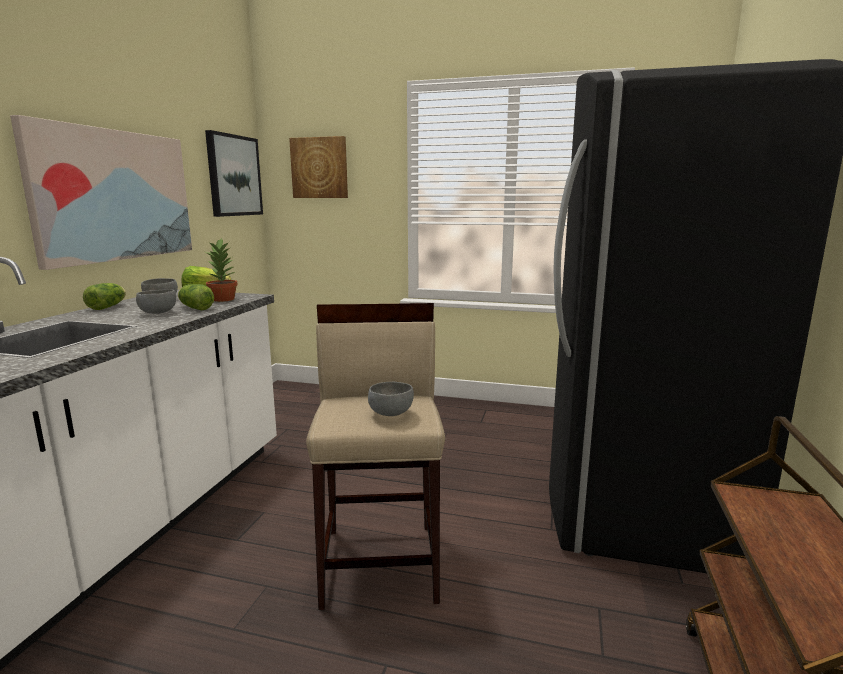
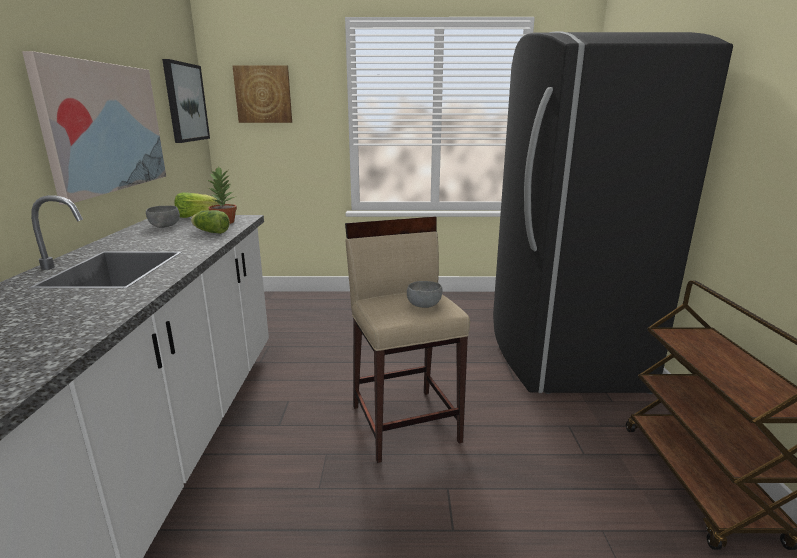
camera: 15 degrees left, 5 degrees up
lettuce [83,283,126,310] -> none
grey bowl [136,289,176,314] -> none

